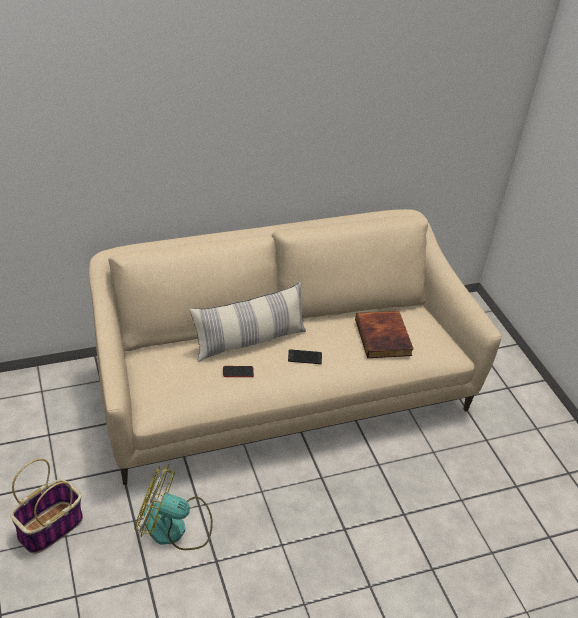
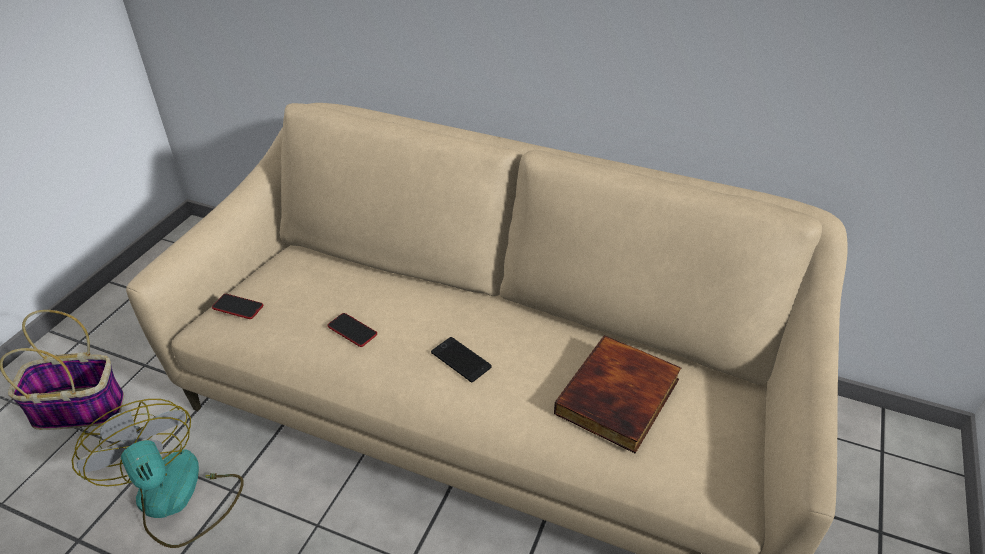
camera: 45 degrees right, 0 degrees up
pillow [190,282,306,362] -> none
none -> phone [212,294,263,319]

